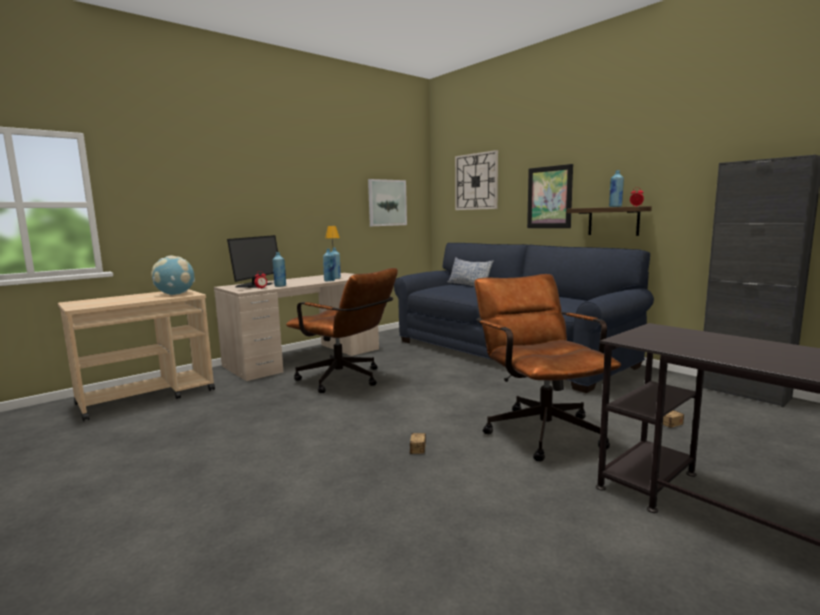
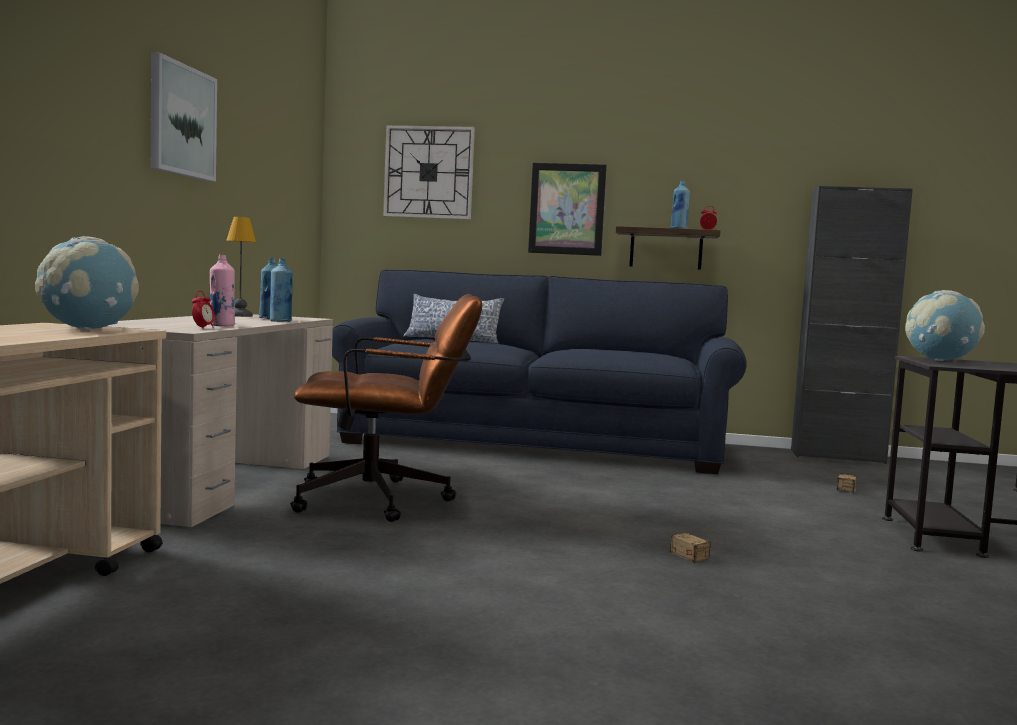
camera: 40 degrees left, 5 degrees down
monitor [227,235,278,288] -> none
blue bottle [272,252,286,287] -> pink bottle [210,255,236,326]
picture [368,179,407,226] -> picture moved to [151,52,217,181]
brown office chair [474,274,621,462] -> none
none -> globe [905,290,985,361]

